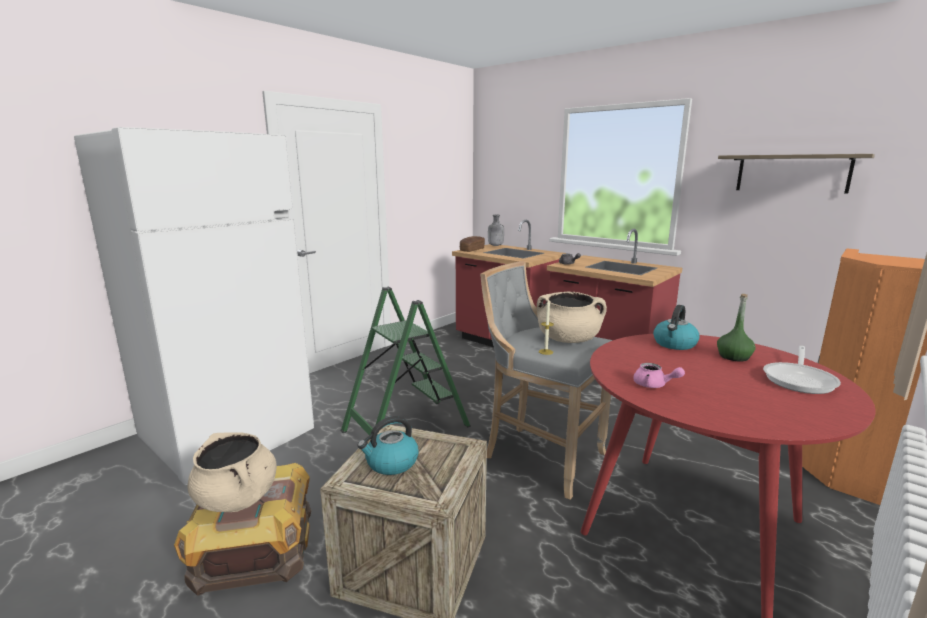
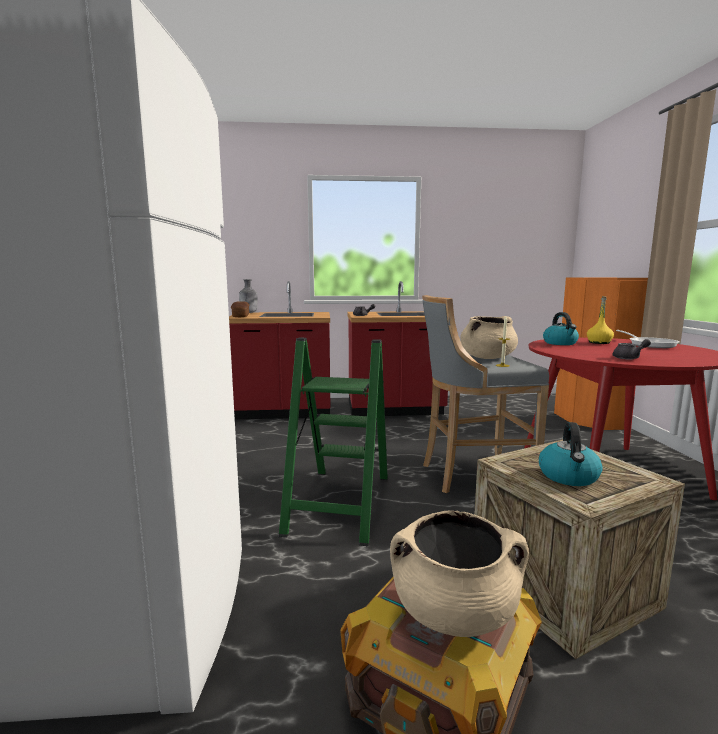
camera: 45 degrees left, 5 degrees down
pink teapot [633,363,685,388] -> grey teapot [613,339,651,359]
green bottle [717,294,756,362] -> yellow bottle [587,296,614,344]
shelf [718,154,875,193] -> none

